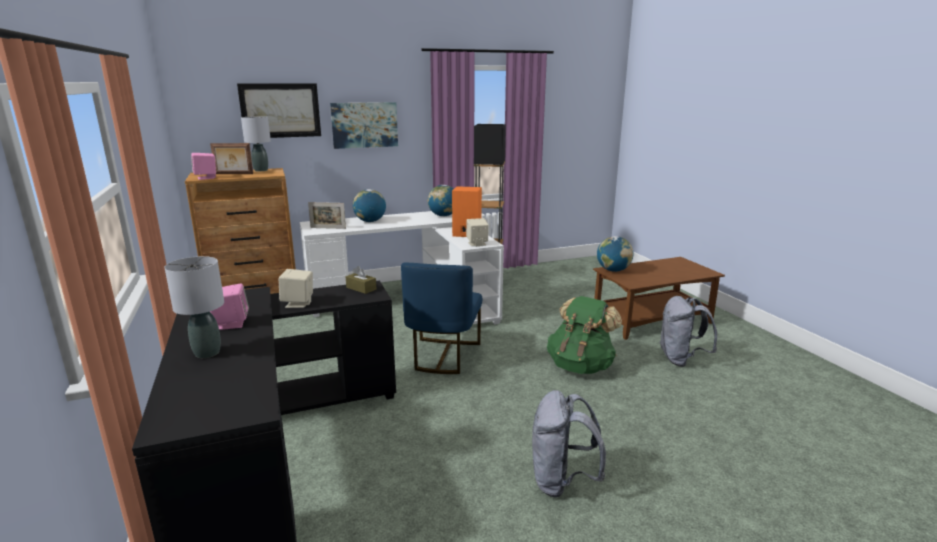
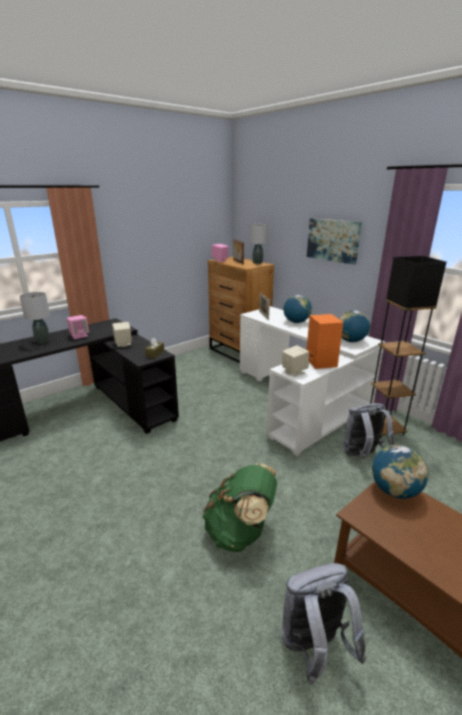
camera: 70 degrees right, 5 degrees up
picture [237,83,321,138] -> none
blue chair [401,262,482,374] -> none
grey backpack [532,390,606,498] -> grey backpack moved to [343,403,394,459]

